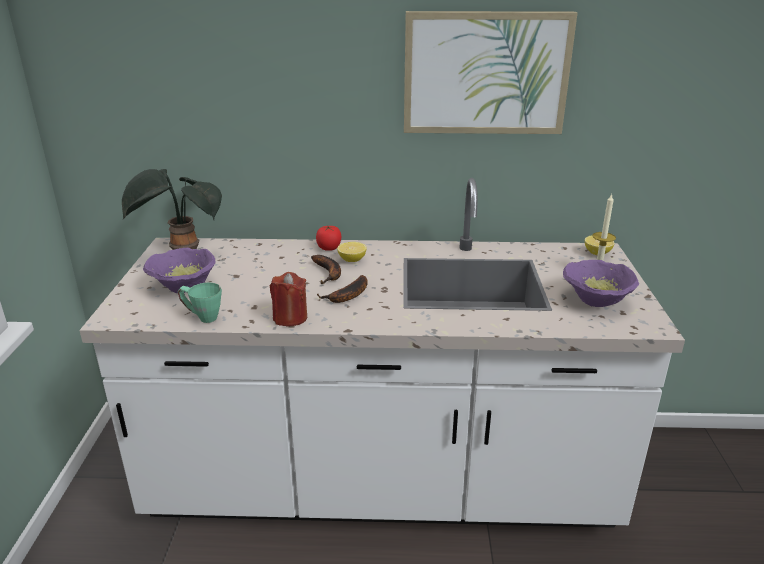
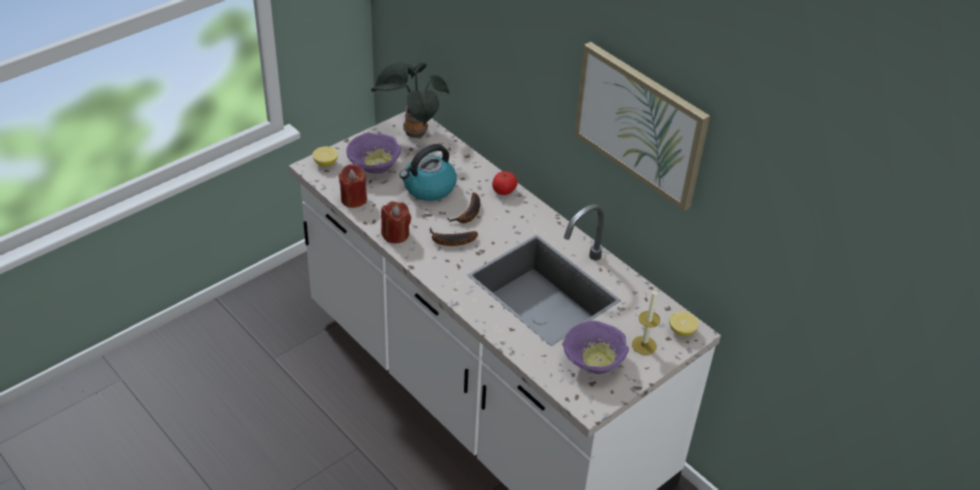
camera: 45 degrees right, 15 degrees up
green mug [178,283,222,323] -> red candle [338,164,367,208]
lemon [337,242,367,262] -> lemon moved to [312,146,338,167]
none -> kettle [400,144,457,201]

